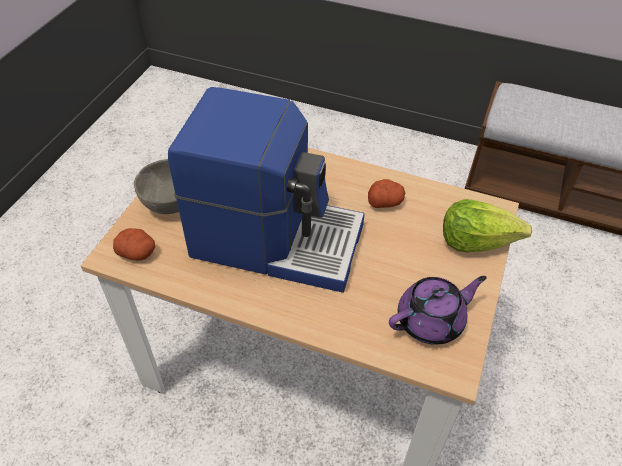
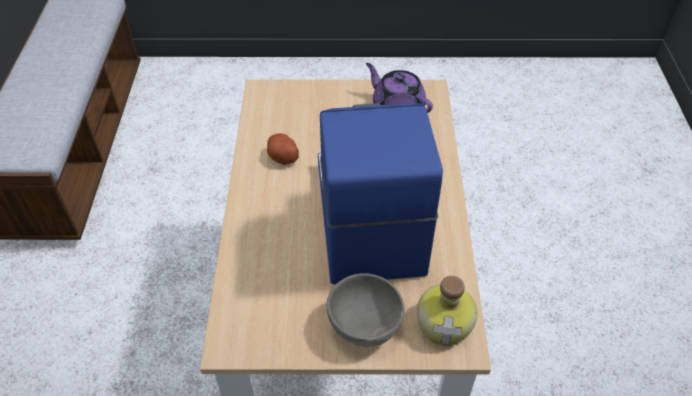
camera: 110 degrees left, 0 degrees up
potato [113,228,155,260] -> bottle [417,276,478,346]
lettuce [443,199,532,252] -> none

